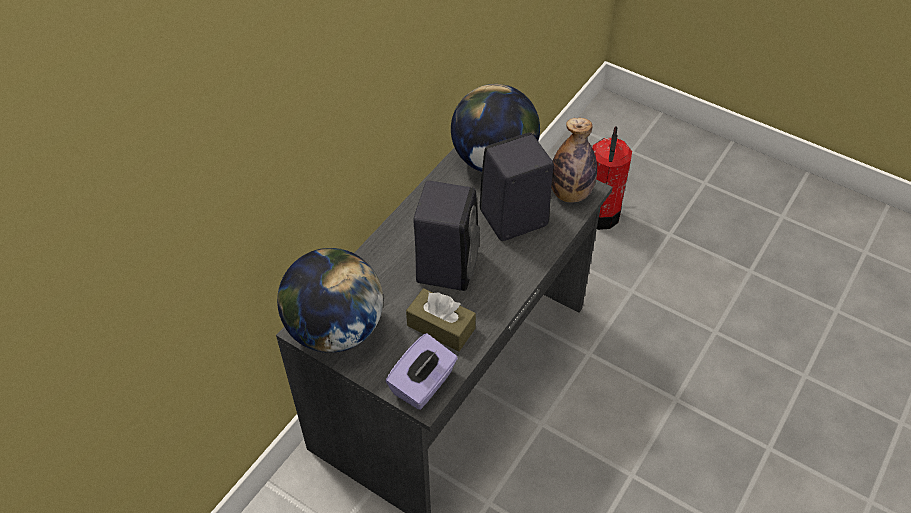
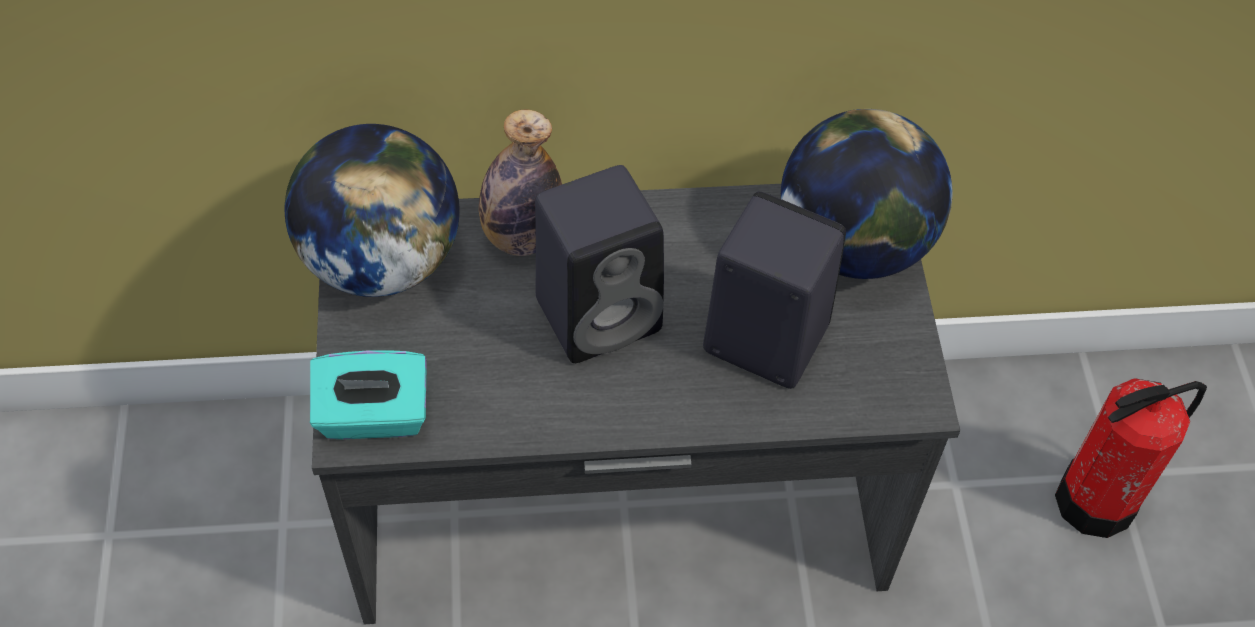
camera: 50 degrees right, 5 degrees up
purple tissue box [386,333,458,410] -> turquoise tissue box [310,350,427,439]
brown tissue box [406,288,476,351] -> none
bottle [551,118,597,203] -> bottle moved to [479,109,562,256]

